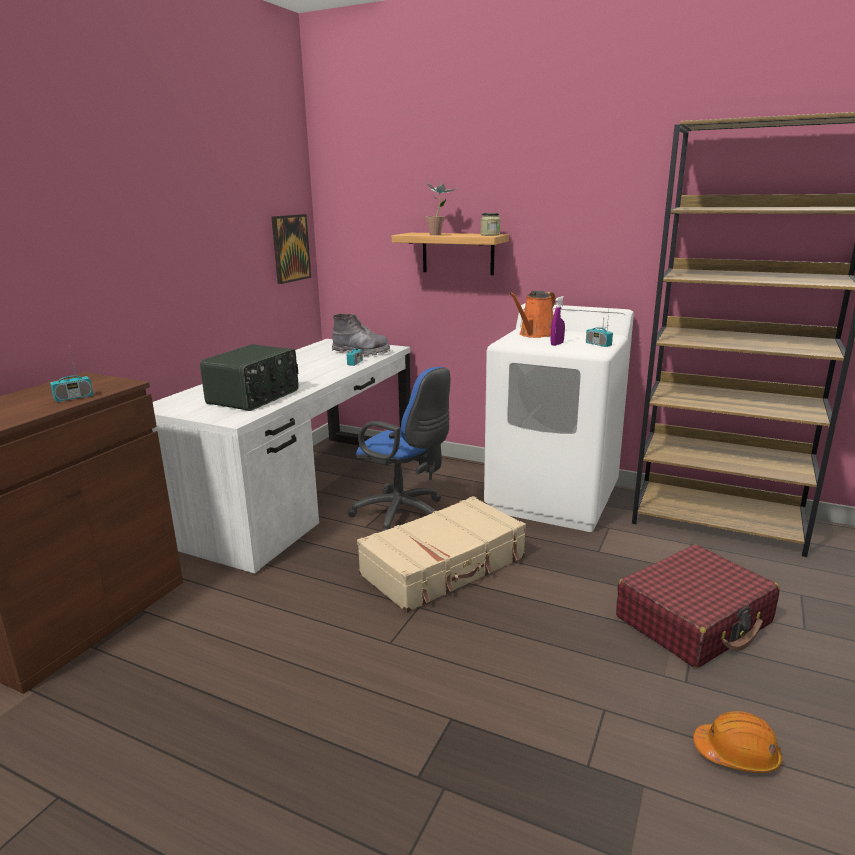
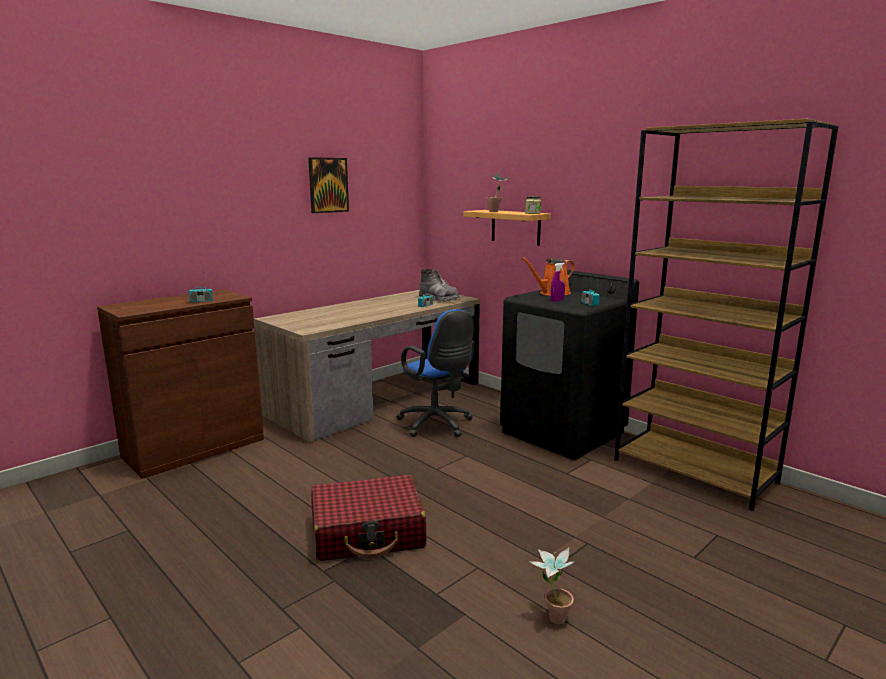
camera: 20 degrees right, 5 degrees down
white desk [152,339,411,574] -> brown desk [254,290,480,442]
radio [200,344,299,411] -> none
picture [271,214,311,284] -> picture moved to [308,157,349,213]
beige suitcase [357,496,526,613] -> none
white washing machine [484,303,634,532] -> black washing machine [500,270,639,460]
red suitcase [616,545,779,668] -> red suitcase moved to [312,475,426,561]
orange hard hat [693,711,782,773] -> potted plant [529,547,575,624]

